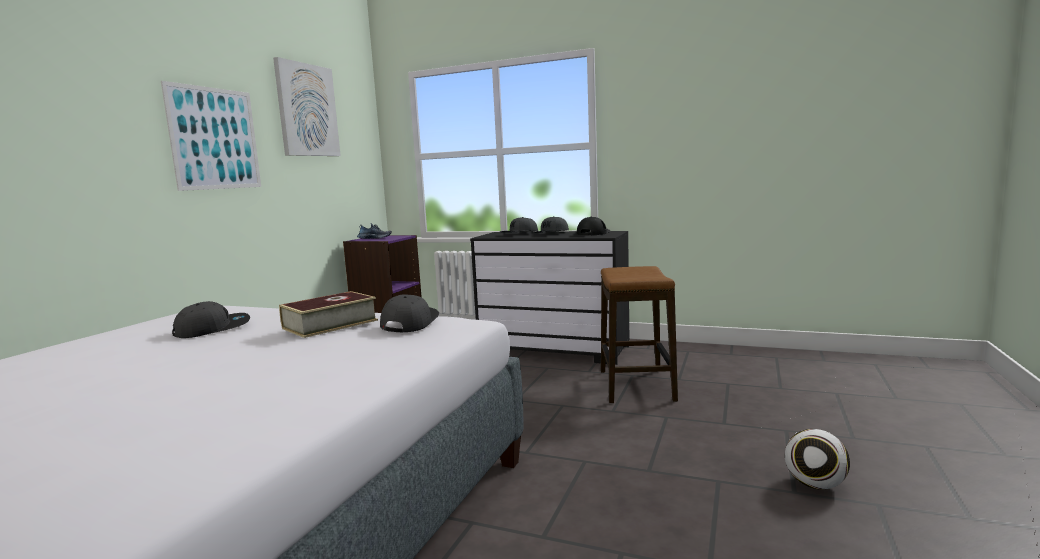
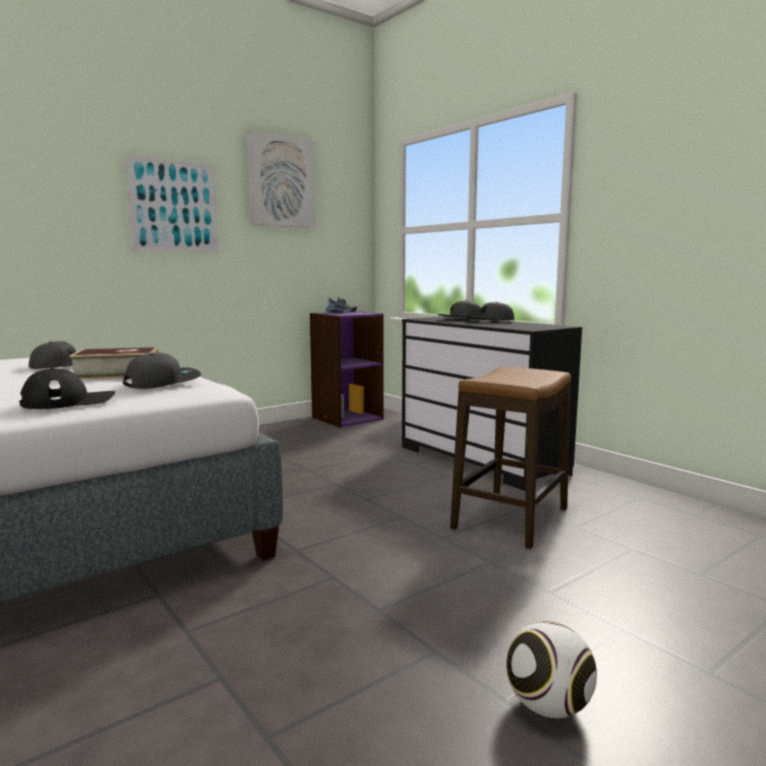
camera: 30 degrees right, 0 degrees up
black cap [577,217,611,235] -> black cap moved to [19,368,115,409]

